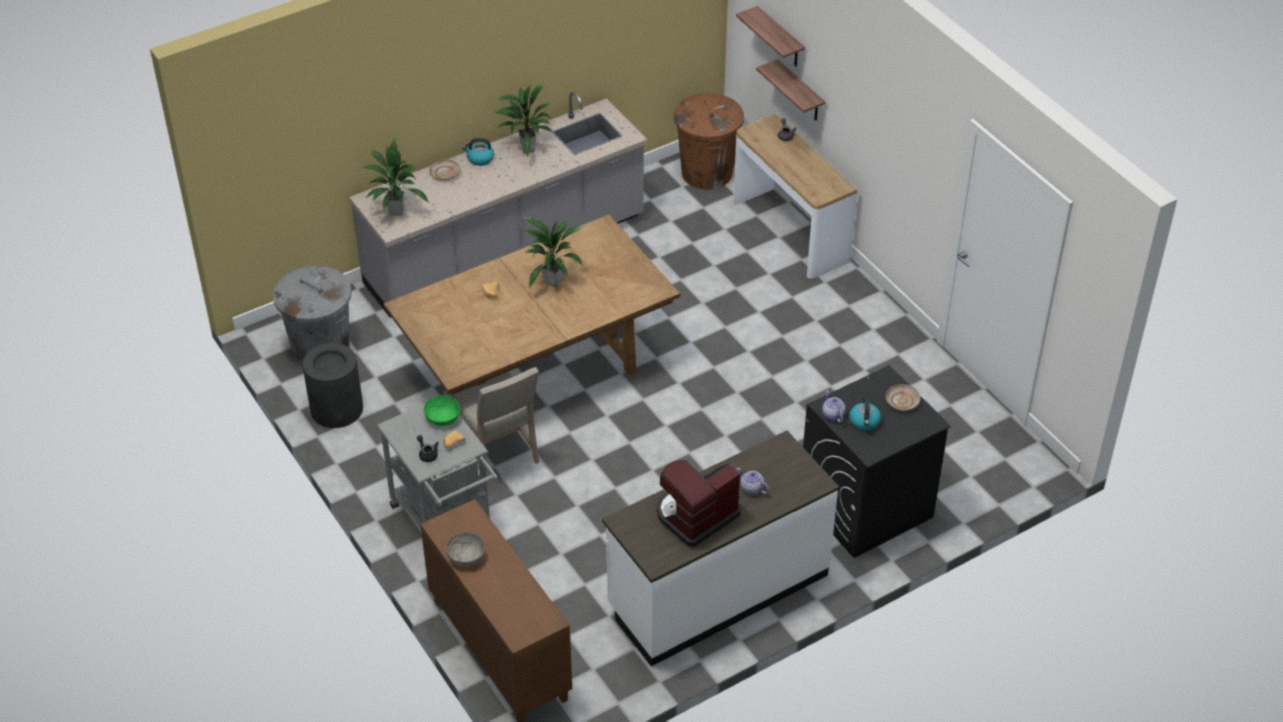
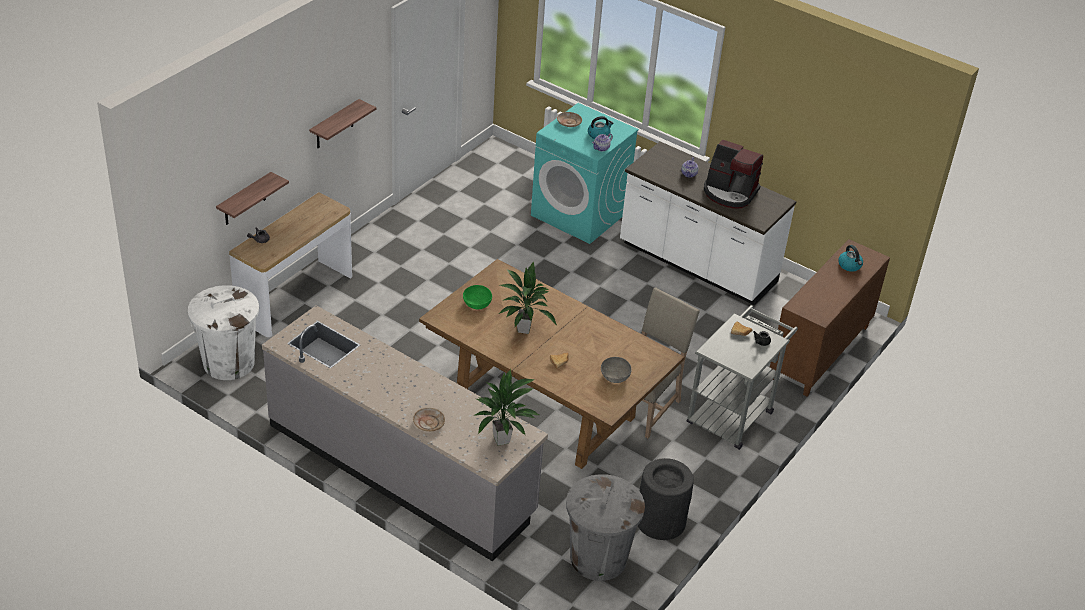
camera: 115 degrees left, 5 degrees down
green bowl [424,395,460,426] -> green bowl moved to [463,285,492,309]
grey bowl [446,532,485,566] -> grey bowl moved to [601,357,632,383]
kettle [462,138,494,166] -> kettle moved to [838,245,863,272]
potted plant [494,84,553,158] -> none
brown trash can [674,93,744,190] -> white trash can [188,285,259,380]
shelf [736,6,805,67] -> shelf moved to [309,99,377,148]
black washing machine [803,365,951,558] -> turquoise washing machine [531,103,639,244]

